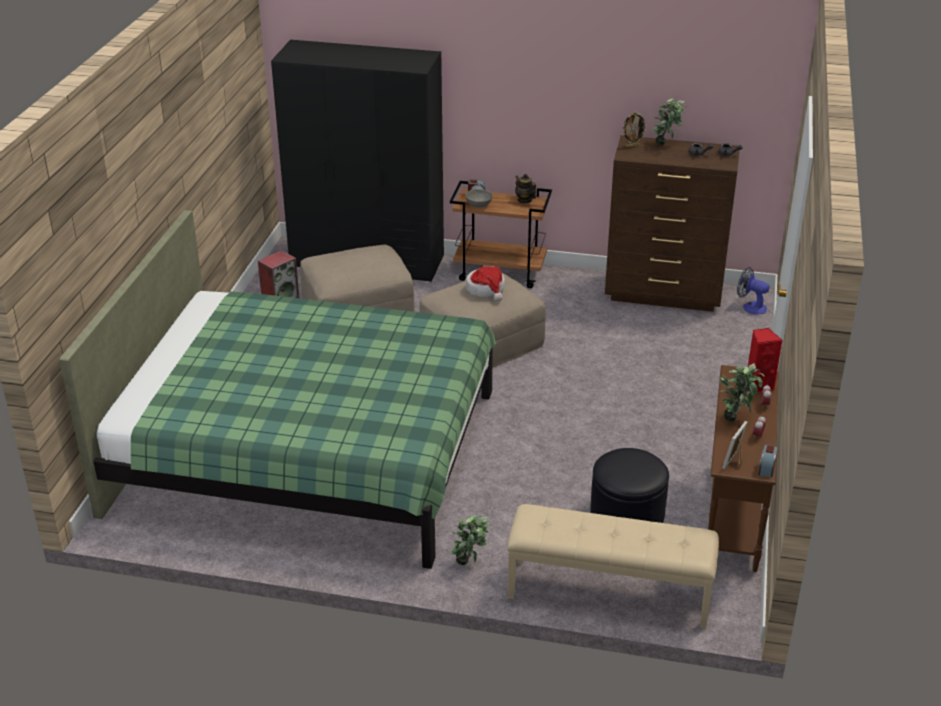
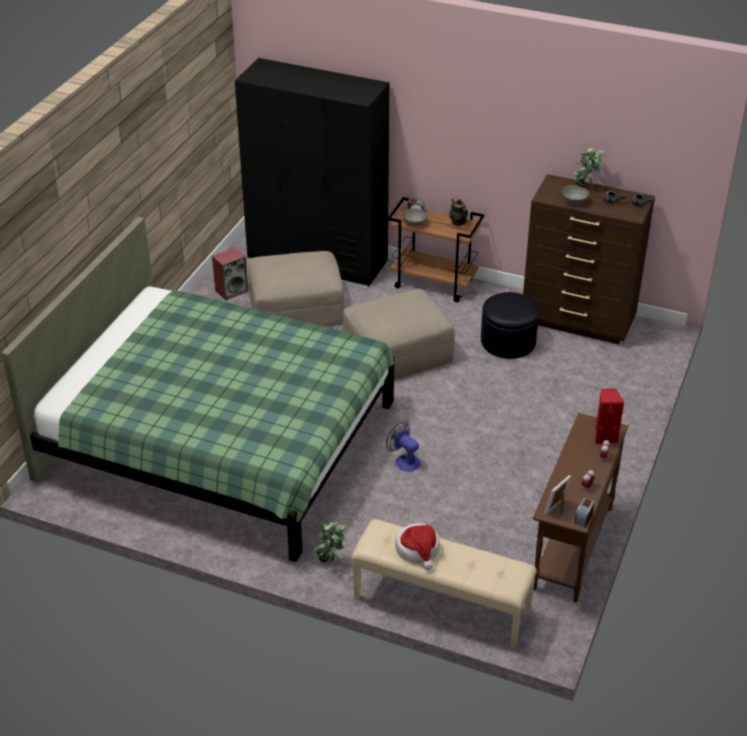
camera: 10 degrees right, 5 degrees up
hat [466,266,505,301] -> hat moved to [395,523,440,570]
black ottoman [590,448,669,523] -> black ottoman moved to [481,292,539,359]
picture frame [622,112,647,147] -> none
potted plant [719,363,765,422] -> none
fan [737,267,770,315] -> fan moved to [386,422,420,471]
none -> grey bowl [562,186,589,205]

